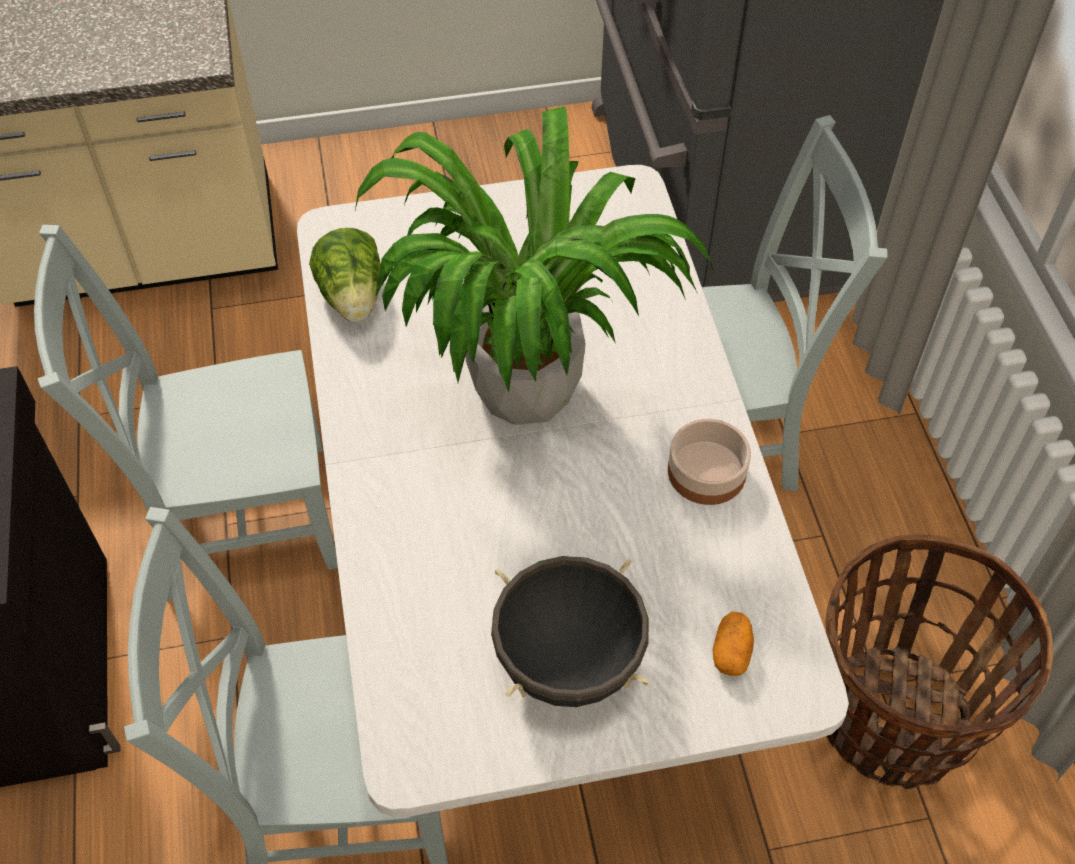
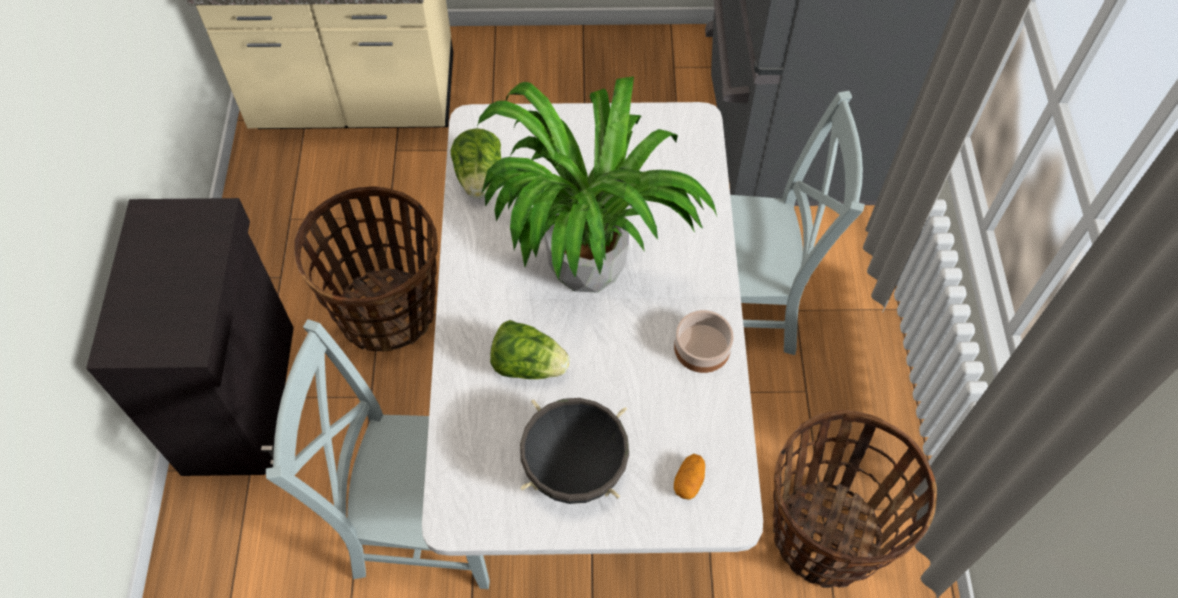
camera: 10 degrees right, 5 degrees up
grey chair [34,225,338,601] -> basket [294,186,438,352]
none -> lettuce [490,320,570,379]

